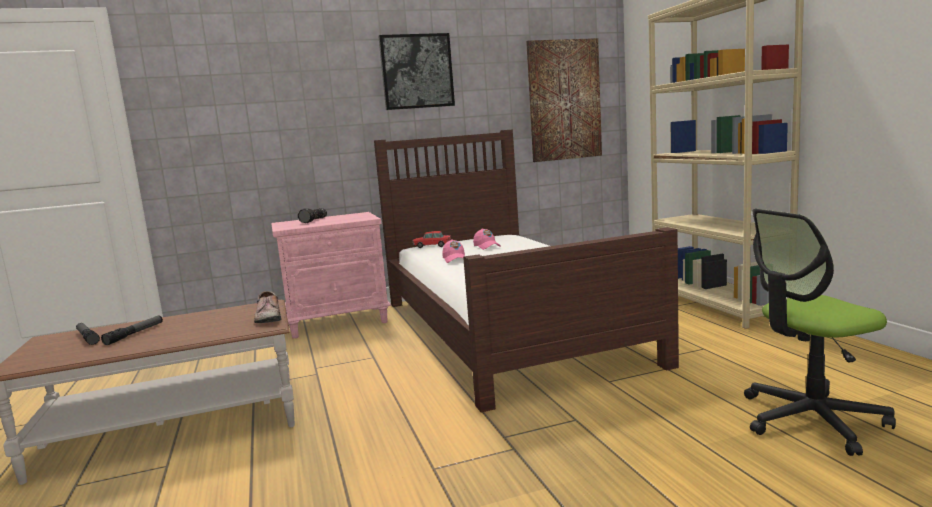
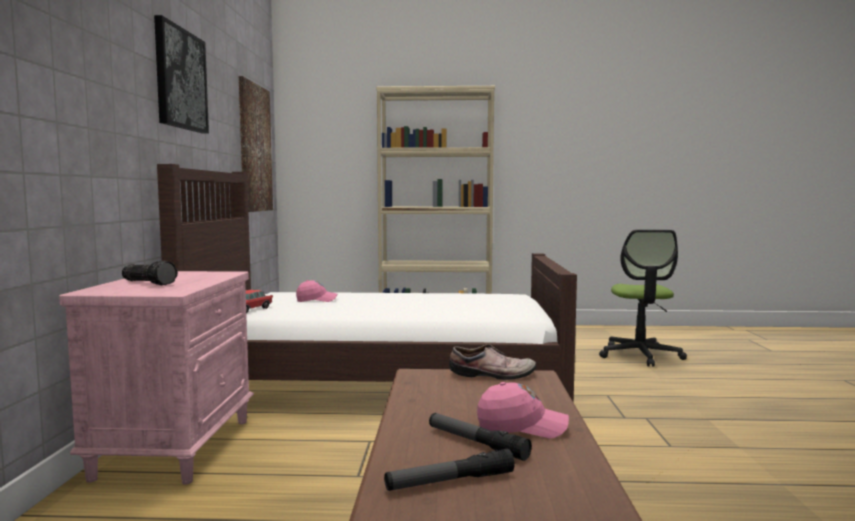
camera: 70 degrees left, 5 degrees down
pink cap [442,239,465,263] -> pink cap moved to [477,382,569,438]

